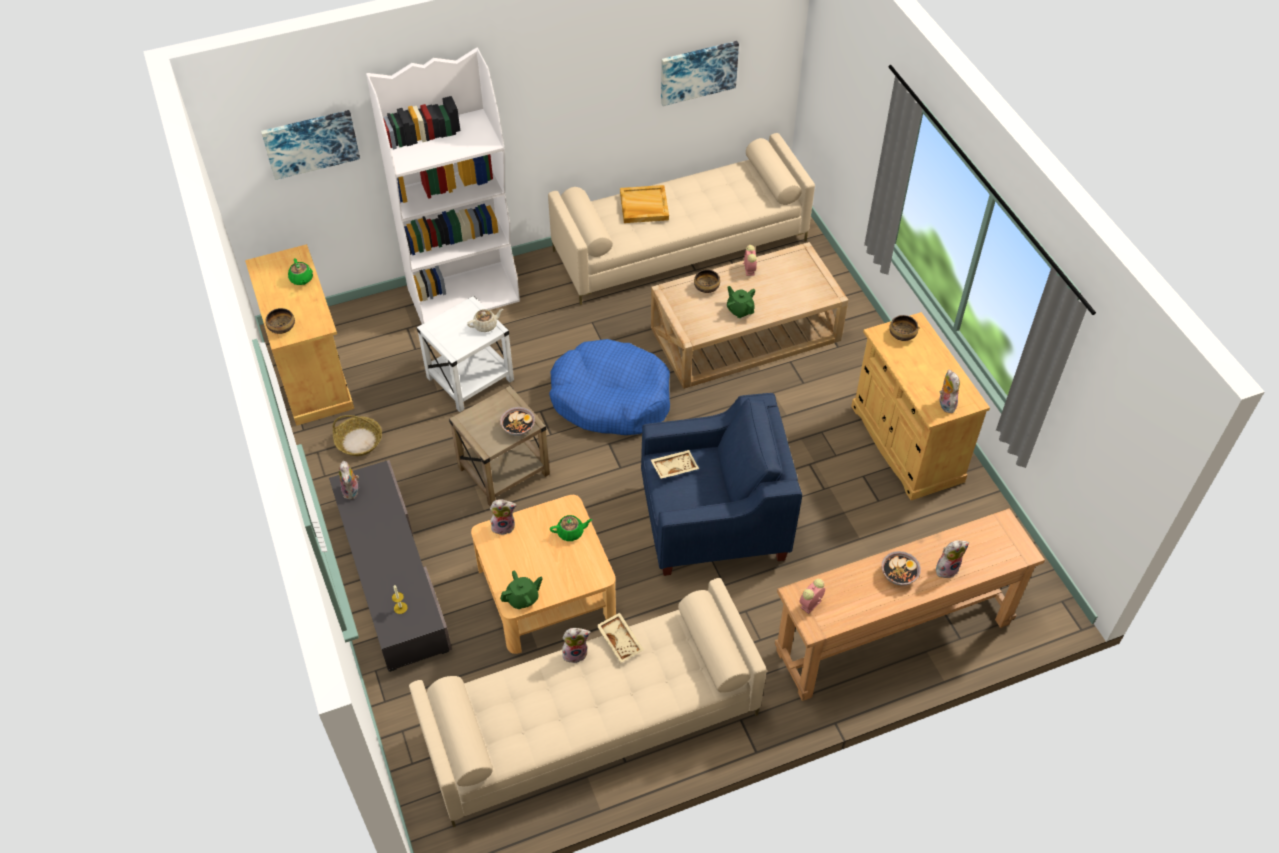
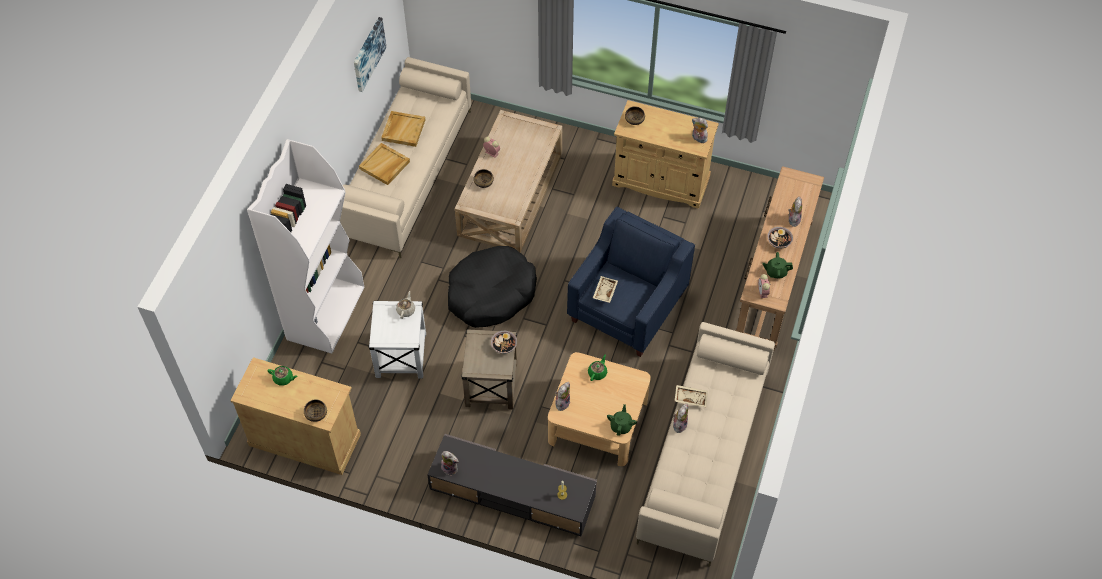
camera: 50 degrees left, 5 degrees up
picture [261,110,360,180] -> none
basket [333,415,382,456] -> none
blue dog bed [549,339,670,435] -> black dog bed [448,246,537,328]
green teapot [727,286,755,318] -> green teapot moved to [763,252,793,278]
none -> beige tray [381,111,425,147]

